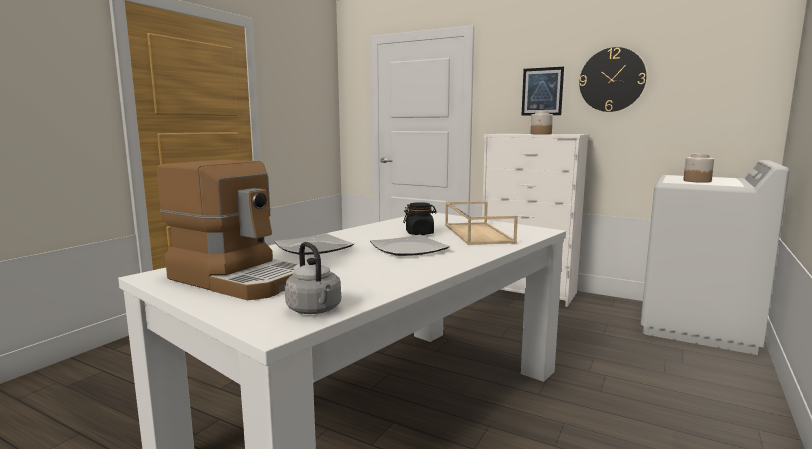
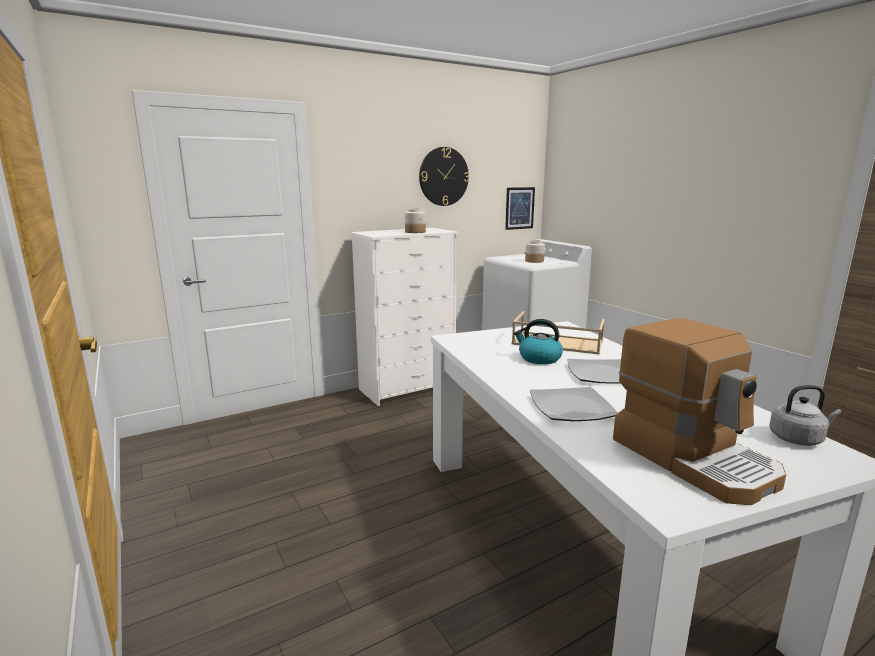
camera: 60 degrees left, 5 degrees up
coffee machine [157,160,300,300] -> coffee machine turned 90 degrees clockwise [613,318,786,505]
black jar [403,202,437,235] -> kettle [514,319,563,364]
picture [522,67,564,116] -> picture moved to [505,187,535,230]

